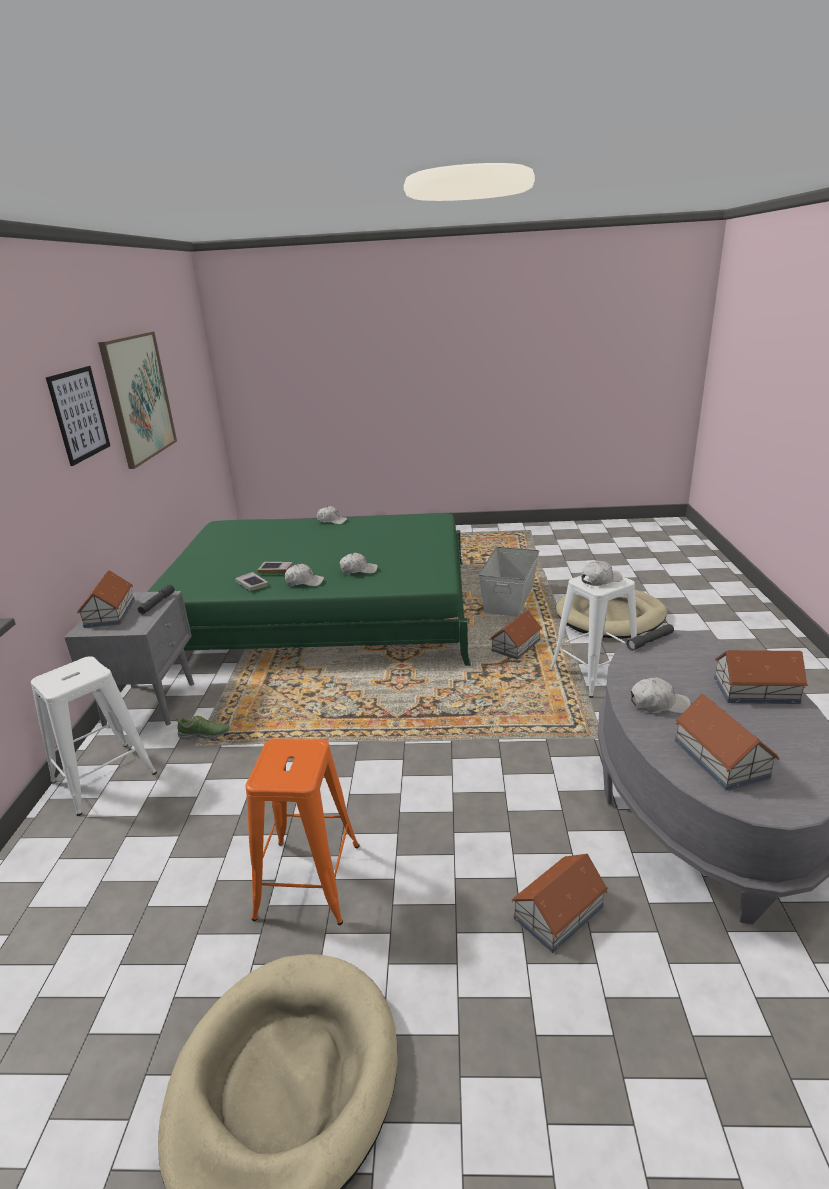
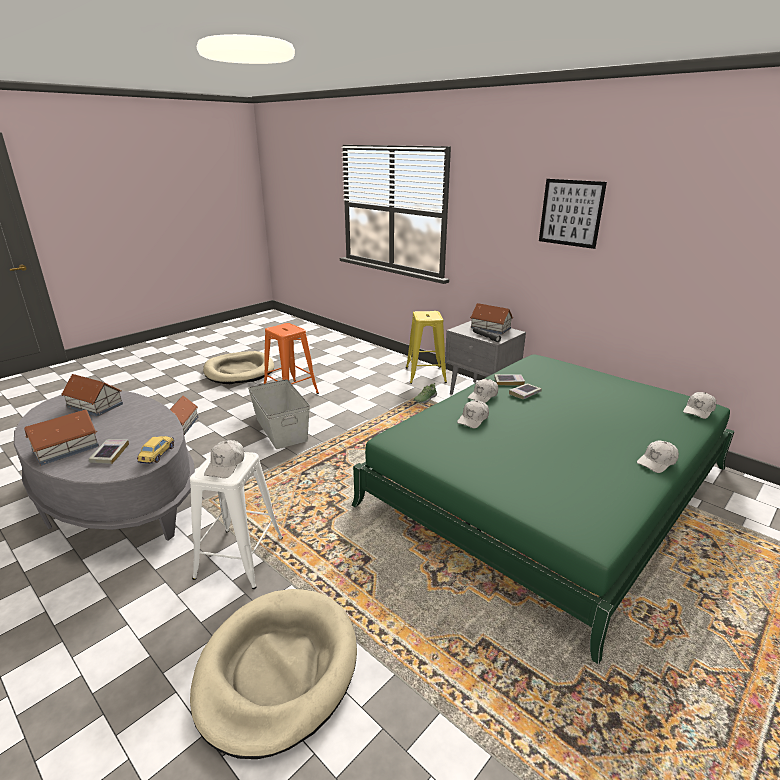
camera: 130 degrees right, 0 degrees up
white stool [31,656,157,816] -> yellow stool [406,311,447,384]
picture [98,331,177,469] -> none
grey storage box [478,547,539,617] -> grey storage box moved to [248,379,310,449]
toy house [490,610,542,659] -> none
grey flashlight [626,624,674,651] -> toy car [137,436,174,464]
white cap [631,677,691,714] -> white cap moved to [683,392,716,419]
none -> book [89,439,129,464]

